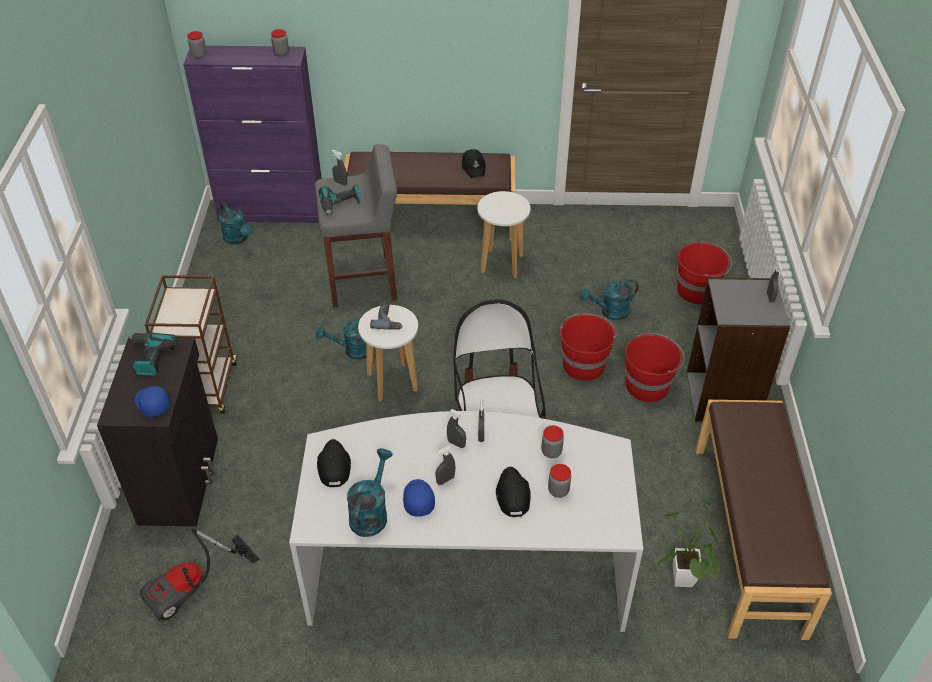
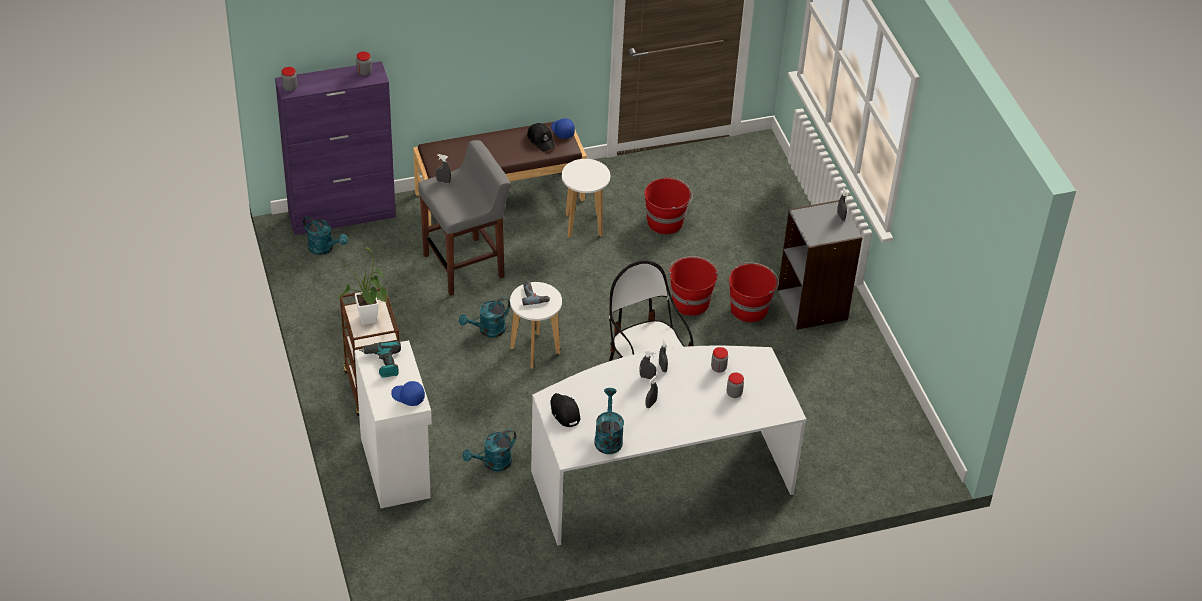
camera: 20 degrees left, 0 degrees up
black cabinet [97,338,218,527] -> white cabinet [354,340,432,508]
vacuum cleaner [139,529,260,622] -> none
power drill [319,184,361,215] -> none
blue cap [403,479,435,517] -> blue cap moved to [551,118,575,139]
black cap [496,467,531,517] -> none
turquoise watering can [580,279,638,320] -> turquoise watering can moved to [463,429,516,472]
potted plant [657,497,720,587] -> potted plant moved to [338,247,388,325]
red bucket [677,241,732,304] -> red bucket moved to [644,177,693,234]
brown bench [696,400,832,640] -> none

